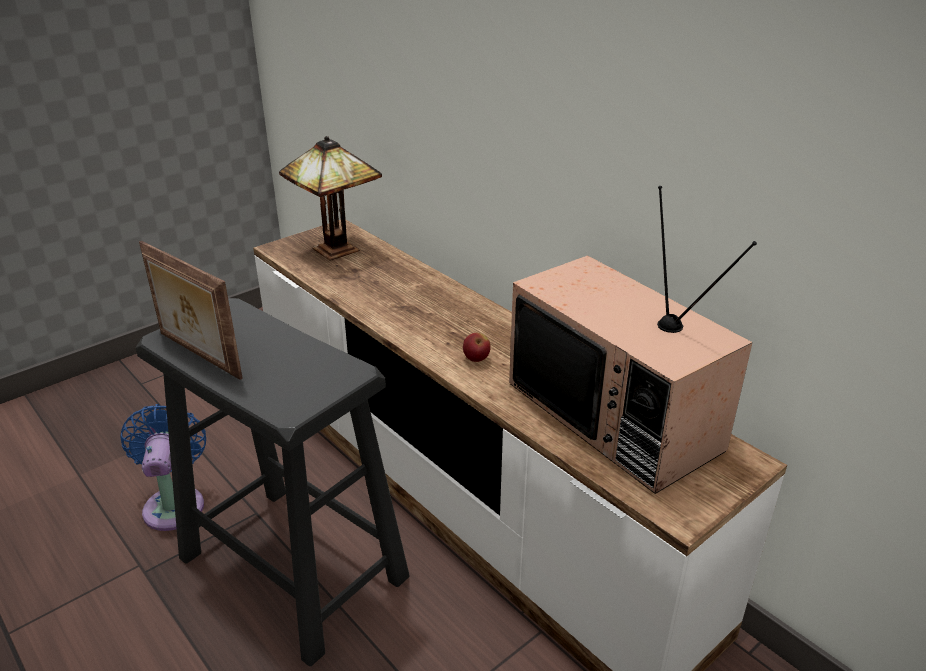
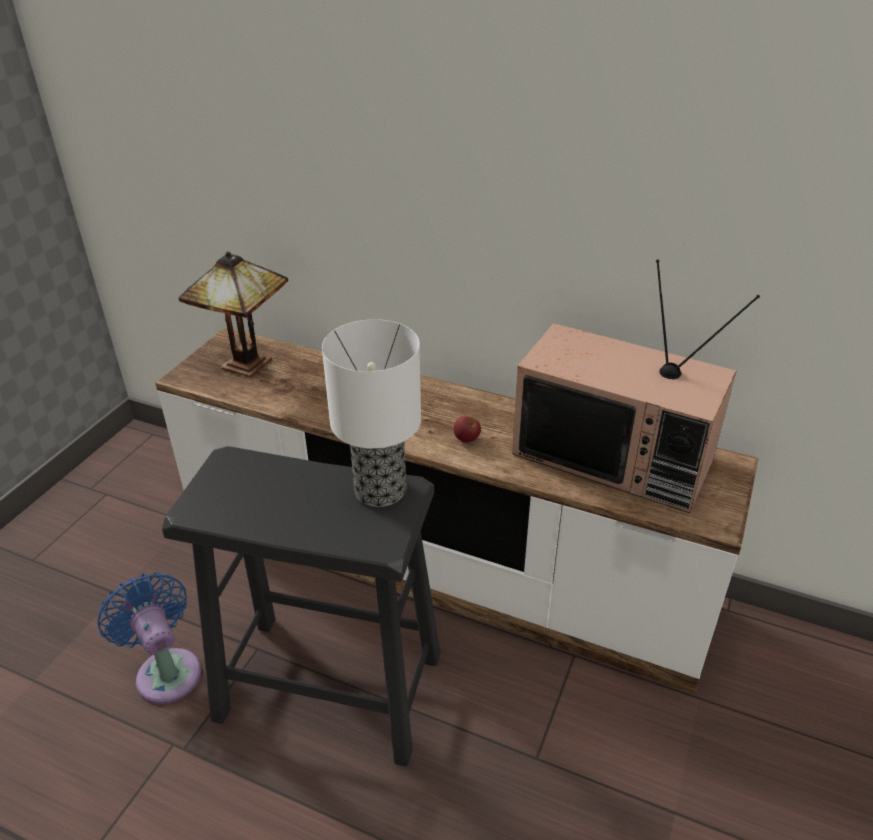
camera: 25 degrees left, 5 degrees up
picture frame [139,241,243,380] -> none
none -> table lamp [322,319,421,507]

